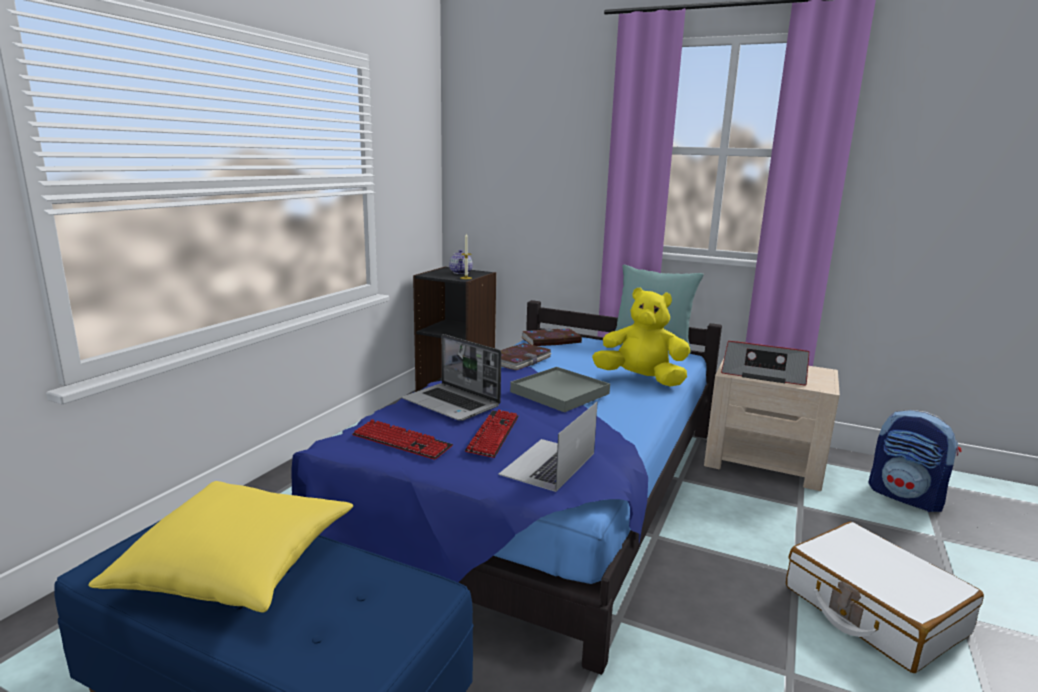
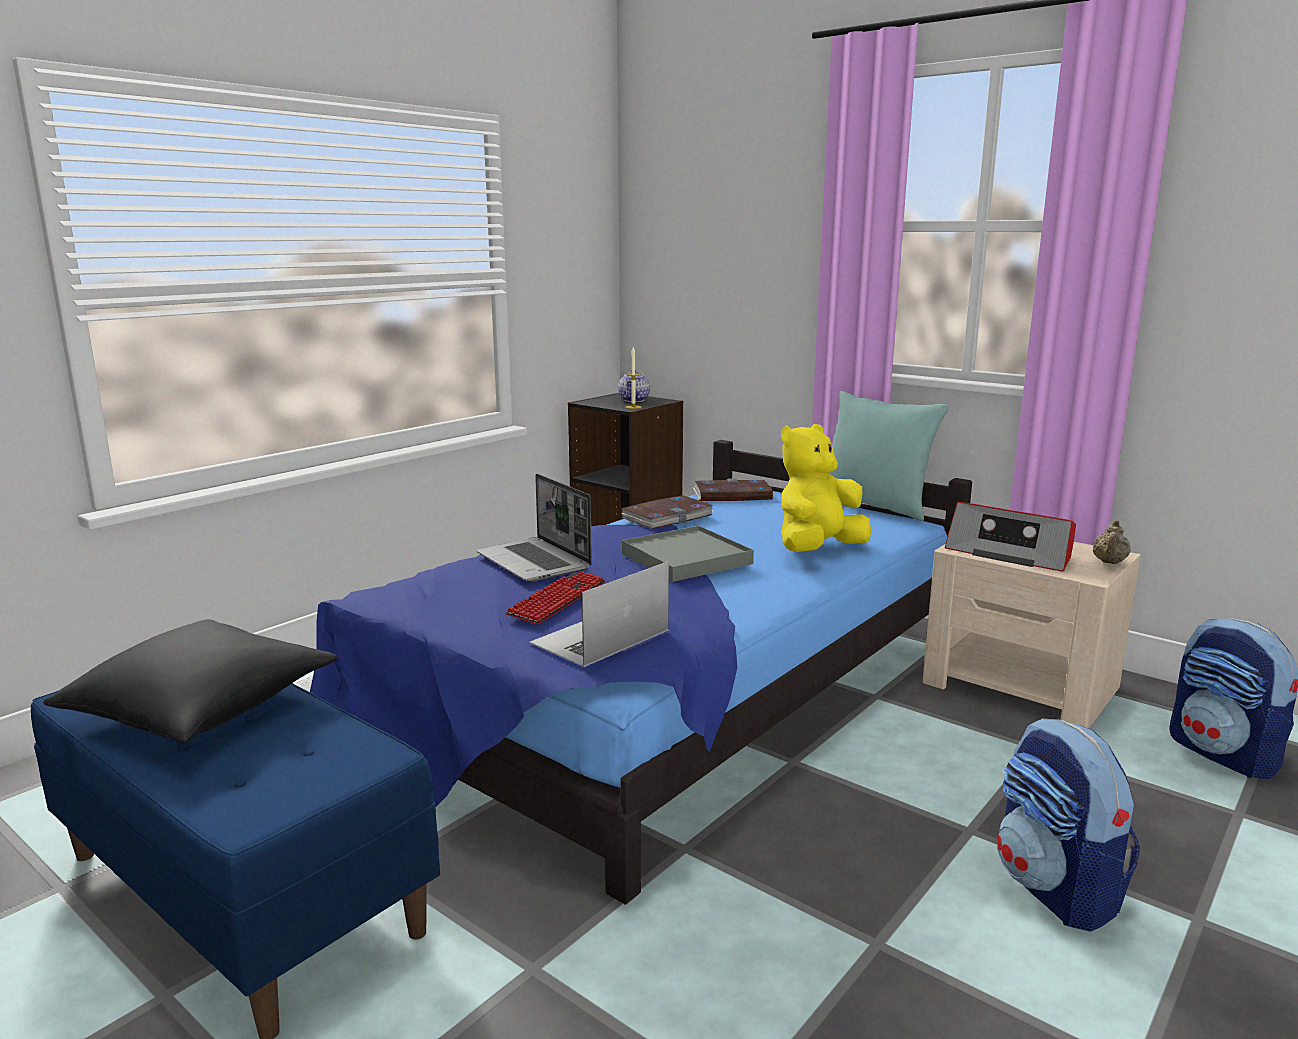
camera: 15 degrees right, 0 degrees up
yellow pillow [88,481,353,612] -> black pillow [43,619,338,744]
keyboard [353,419,453,460] -> none
yellow plush toy [592,288,690,387] -> yellow plush toy turned 75 degrees counterclockwise [781,424,871,552]
white suitcase [786,522,984,673] -> backpack [997,718,1140,932]
none -> beige teapot [1093,520,1131,564]

